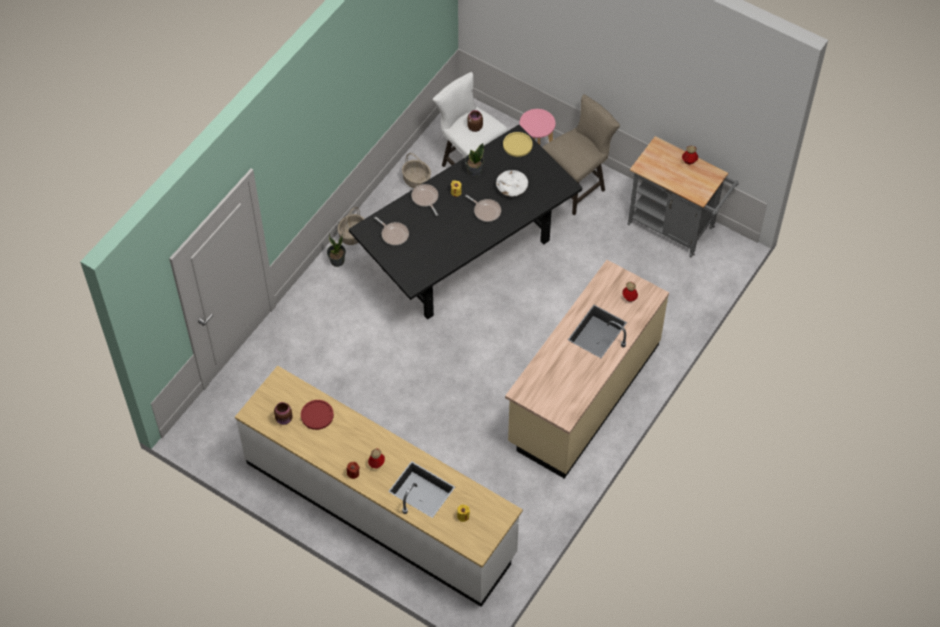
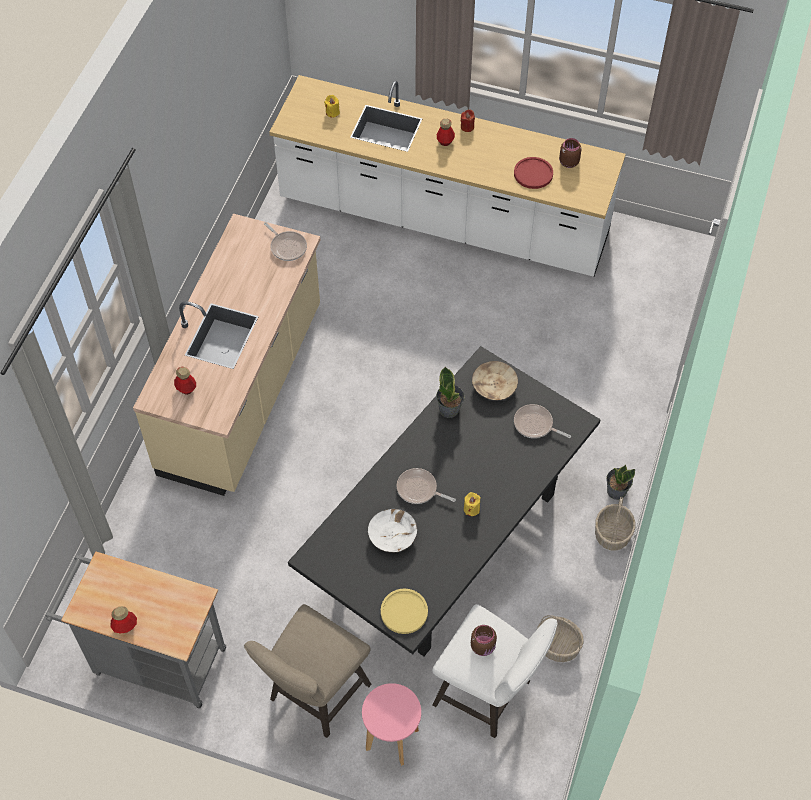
camera: 165 degrees right, 0 degrees up
frying pan [411,184,438,216] -> frying pan moved to [264,222,307,261]
potted plant [465,143,484,177] -> potted plant moved to [436,366,465,418]
none -> beige bowl [472,361,518,401]

